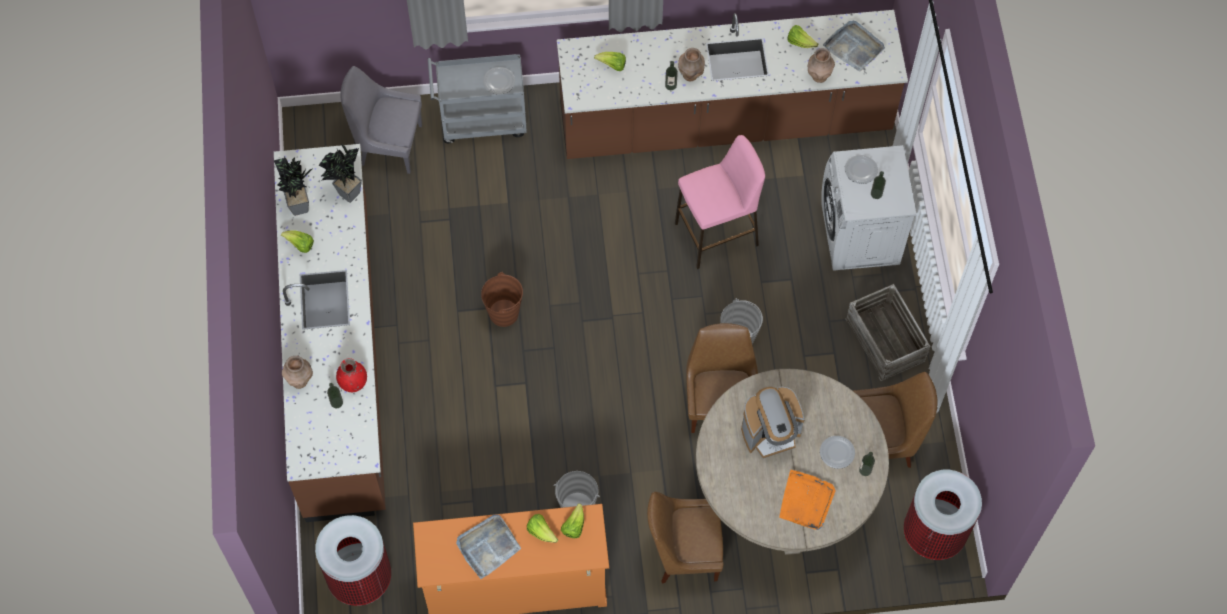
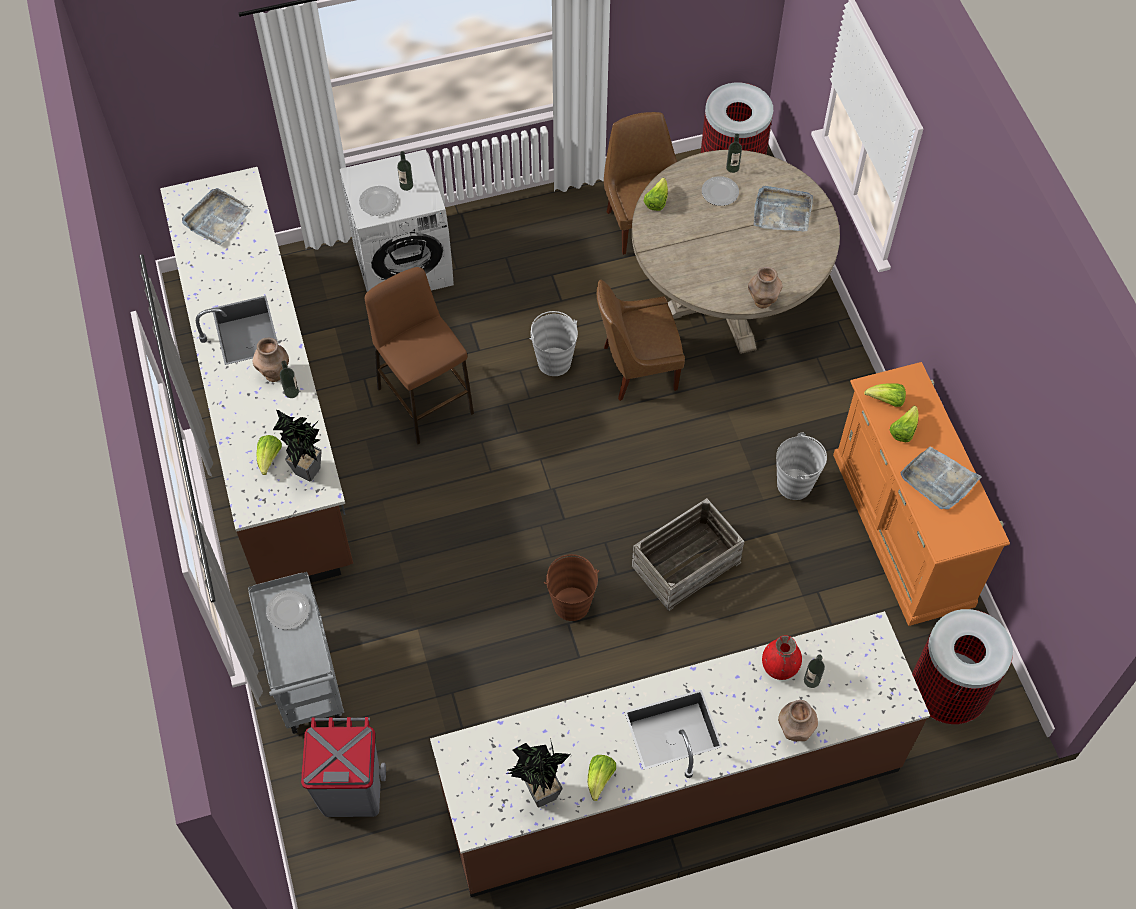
camera: 100 degrees left, 5 degrees down
potted plant [319,144,362,203] -> potted plant moved to [273,410,322,481]
grey chair [340,66,422,174] -> grey trash can [301,717,386,817]
brown chair [647,492,724,584] -> none
pink stool [675,135,765,269] -> brown stool [365,267,474,445]
coffee machine [741,387,805,459] -> none
orange tray [779,470,836,530] -> grey tray [754,186,813,231]
lettuce [787,25,818,48] -> lettuce moved to [644,178,668,211]
brown vase [808,48,835,83] -> brown vase moved to [748,267,783,309]
crate [845,284,930,381] -> crate moved to [632,498,745,611]

